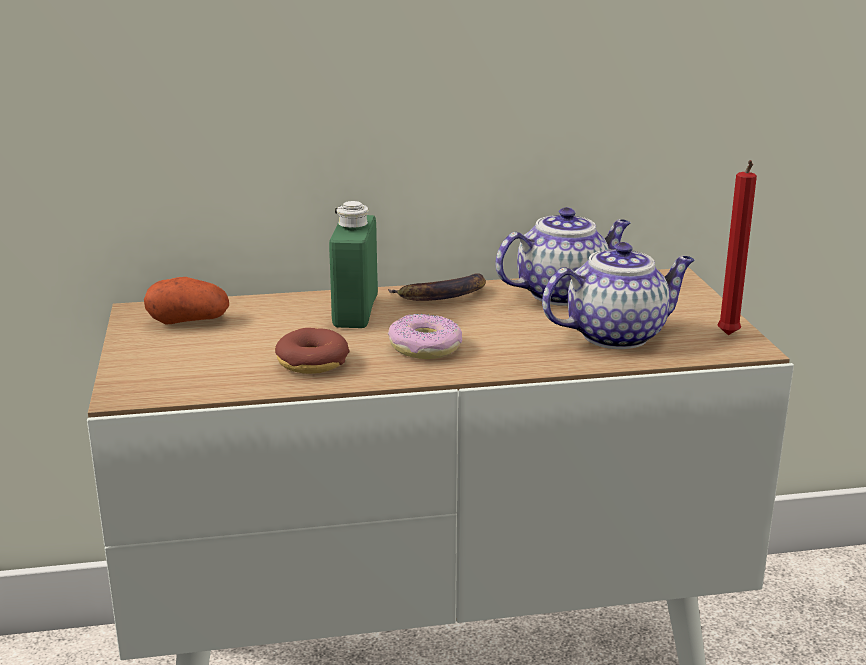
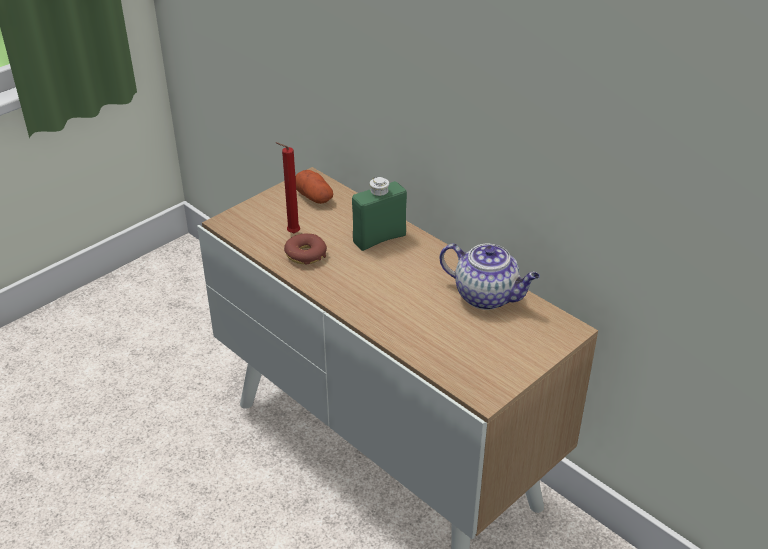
camera: 55 degrees right, 15 degrees up
banana [388,273,486,301] -> none
donut [388,314,462,359] -> none
teapot [542,242,695,349] -> none
red candle [717,160,757,335] -> red candle moved to [276,142,300,233]

